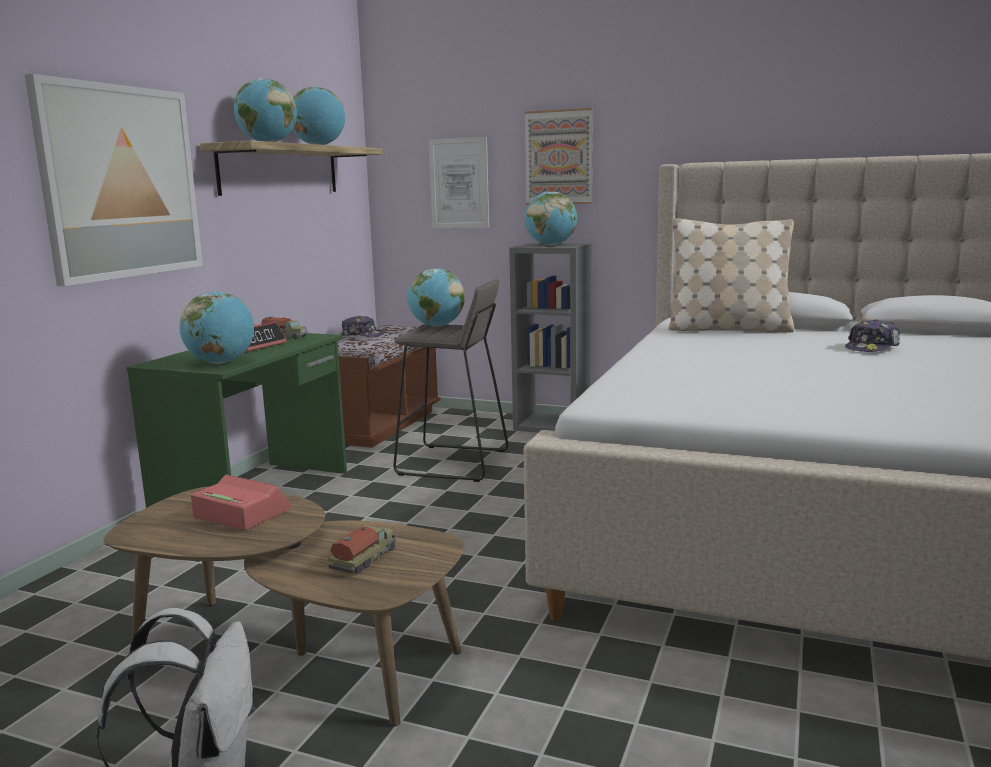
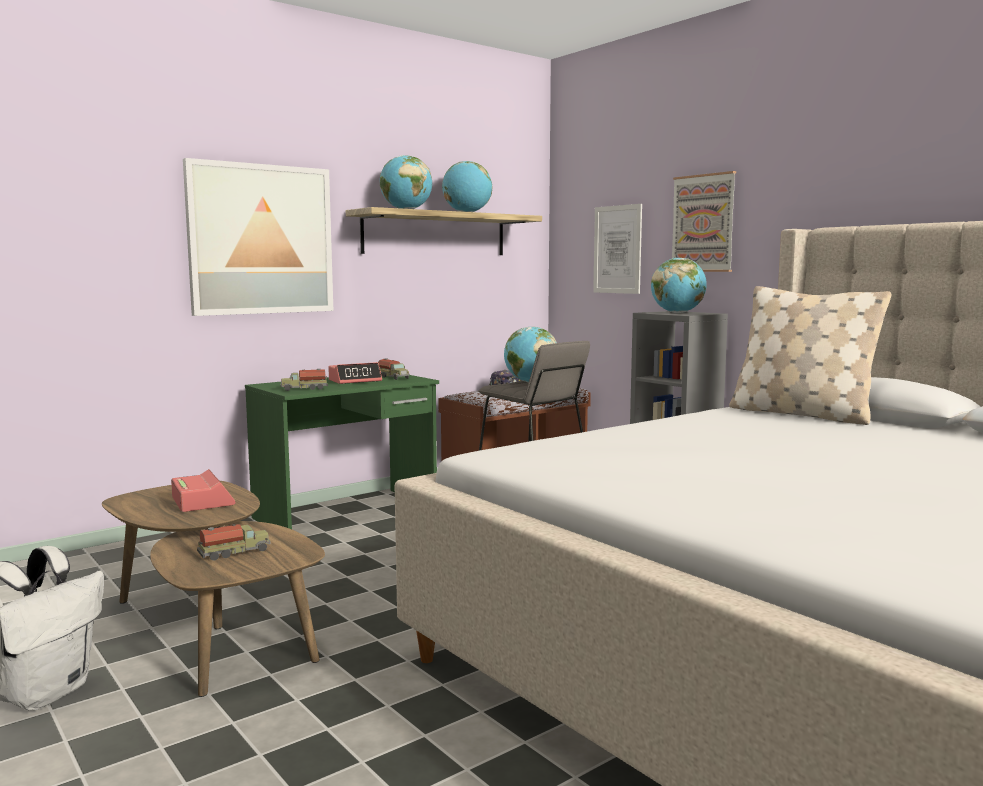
camera: 30 degrees right, 5 degrees down
globe [179,291,254,364] -> toy truck [280,369,328,391]
cap [845,319,901,352] -> none

